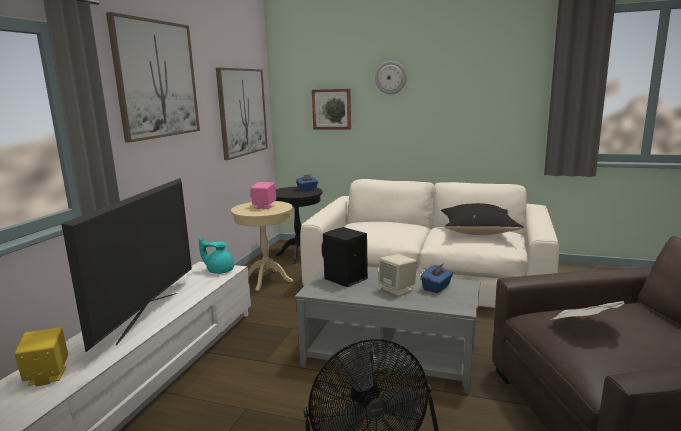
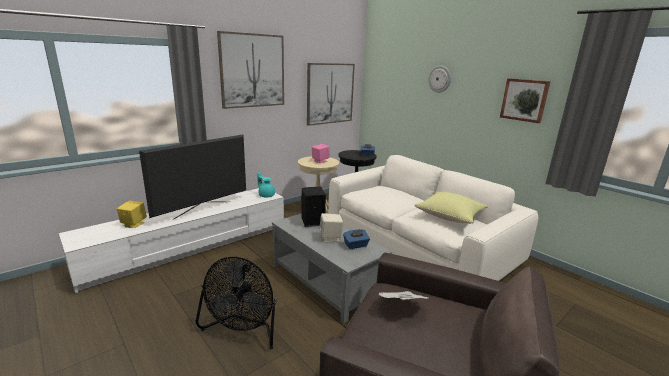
camera: 30 degrees right, 5 degrees up
picture [312,89,351,129] -> picture moved to [500,78,551,123]
black pillow [441,203,524,235] -> yellow pillow [414,192,488,224]

